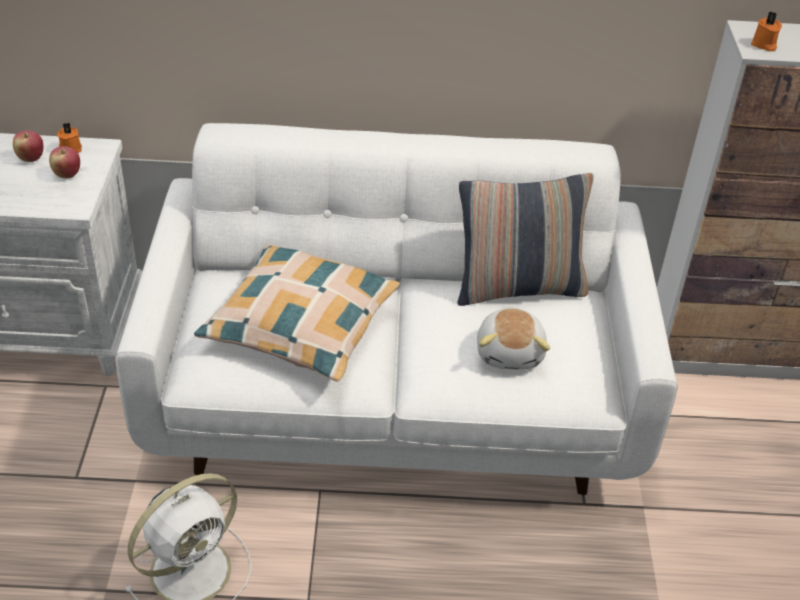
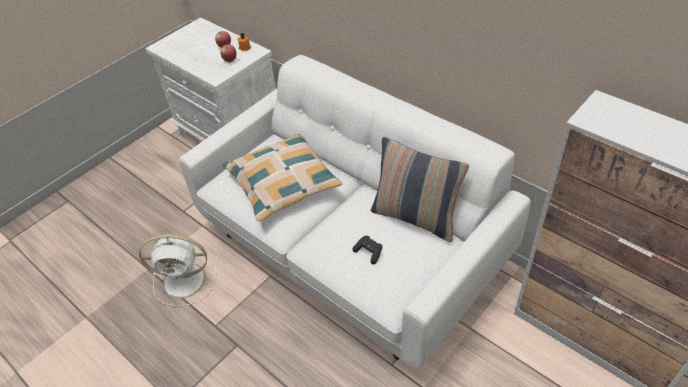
camera: 45 degrees right, 5 degrees up
plush toy [477,308,550,370] -> black game controller [352,236,382,264]
orange candle [751,12,782,51] -> none

